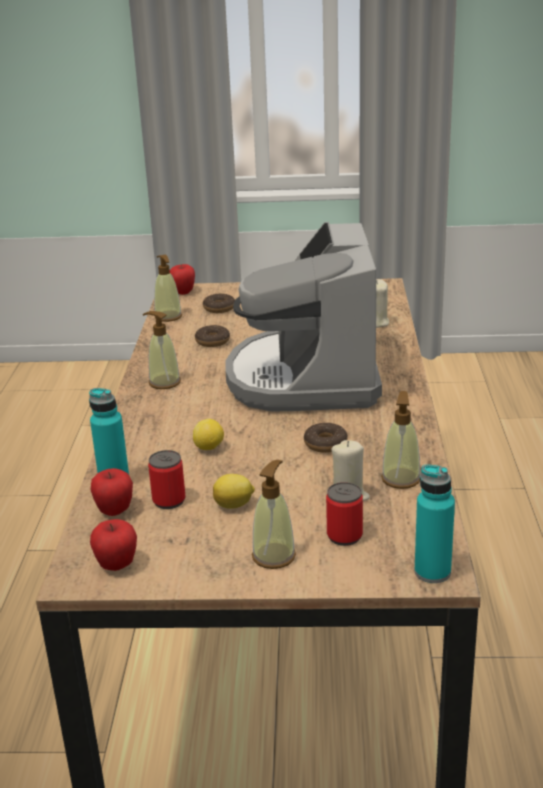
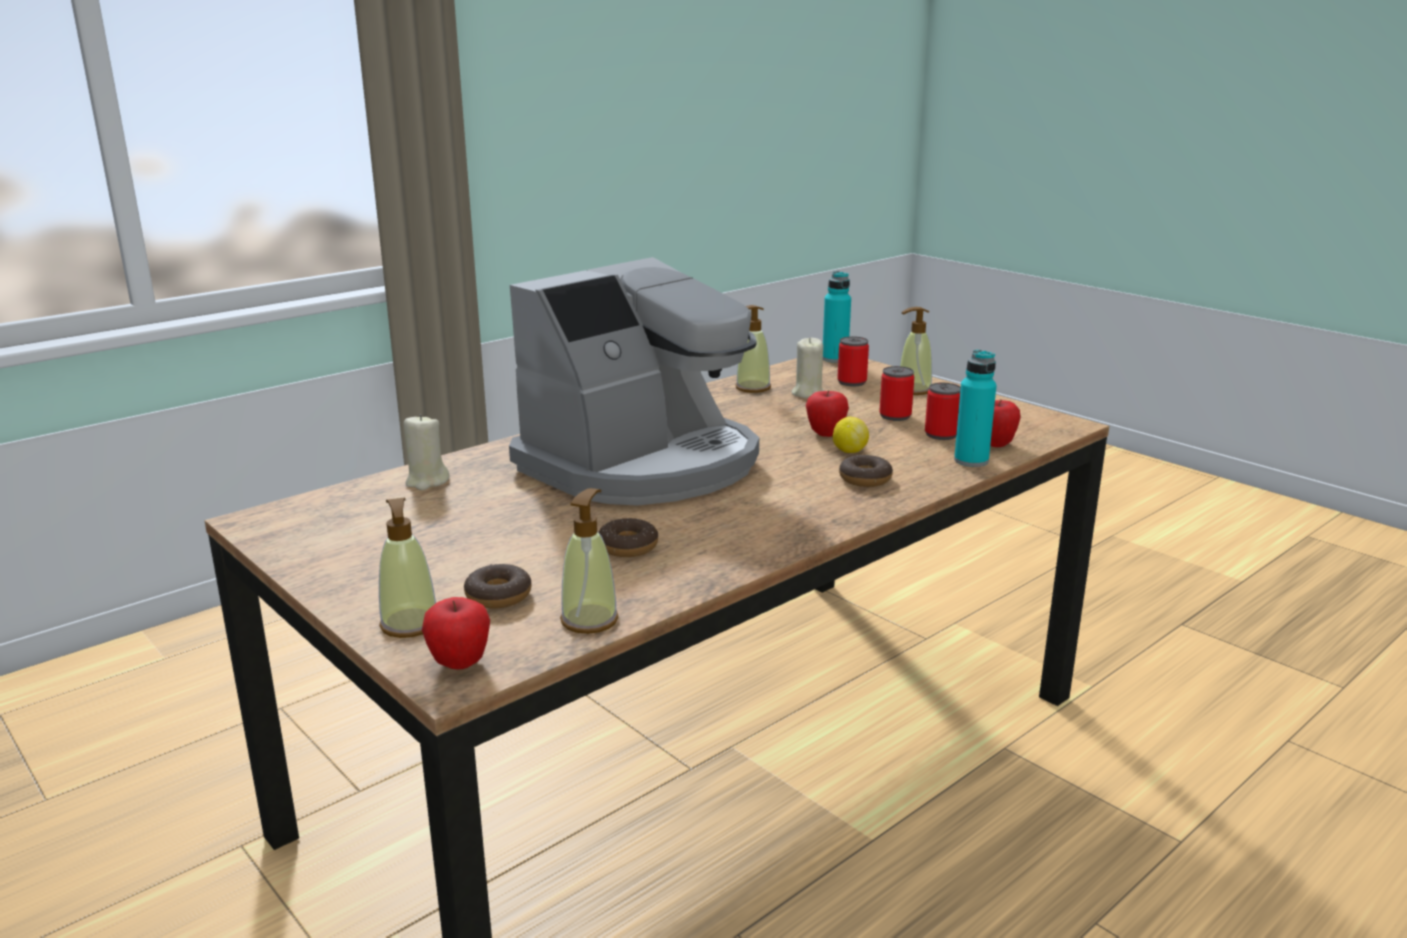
camera: 135 degrees left, 5 degrees down
apple [90,519,137,571] -> apple moved to [806,390,849,437]
soap dispenser [142,311,181,389] -> soap dispenser moved to [379,498,436,638]
lemon [213,474,255,509] -> can [879,366,914,421]
donut [304,423,348,453] -> donut moved to [839,455,893,487]

